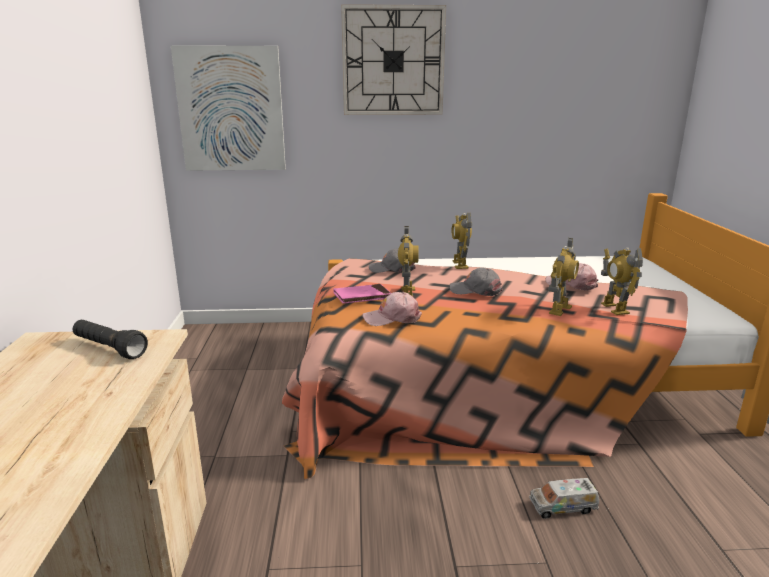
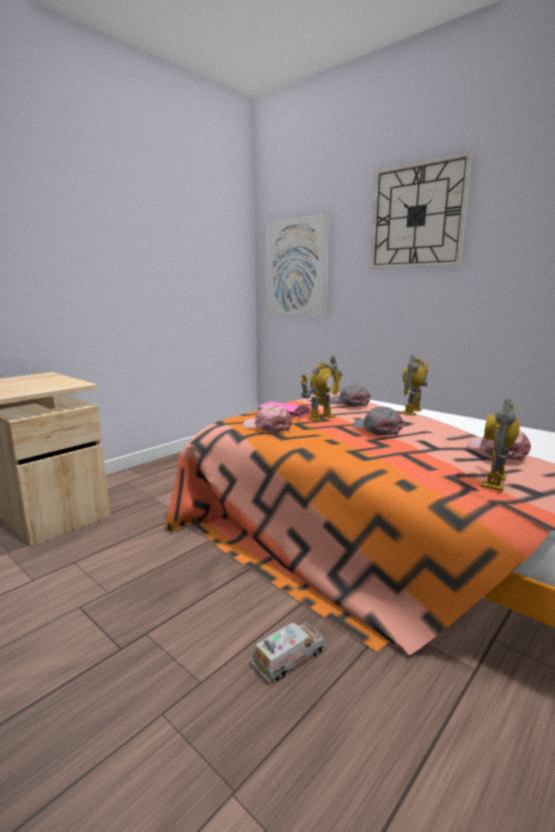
camera: 45 degrees right, 5 degrees down
black flashlight [73,320,148,359] -> none
toy truck [529,478,599,519] -> toy truck turned 105 degrees clockwise [252,623,325,683]
toy robot [548,238,579,316] -> none

